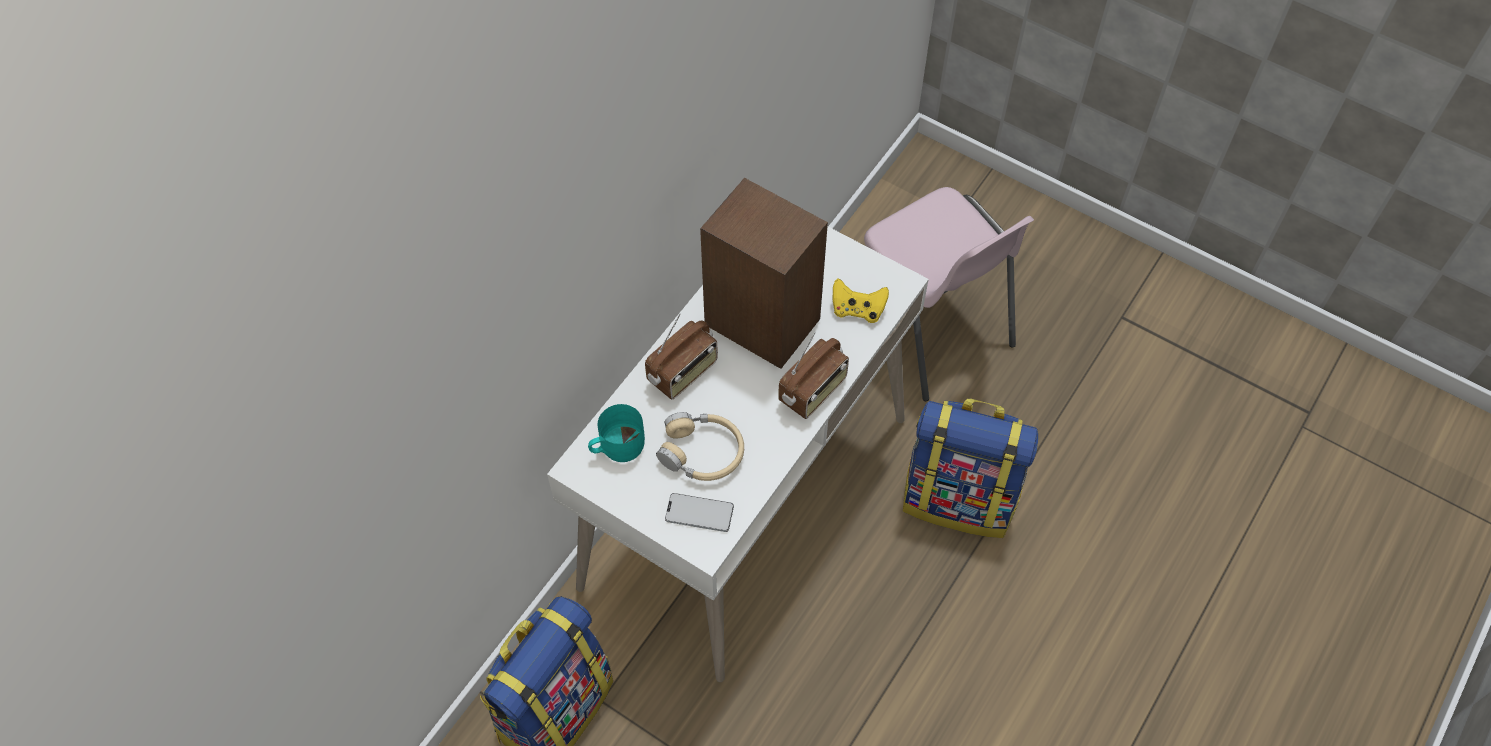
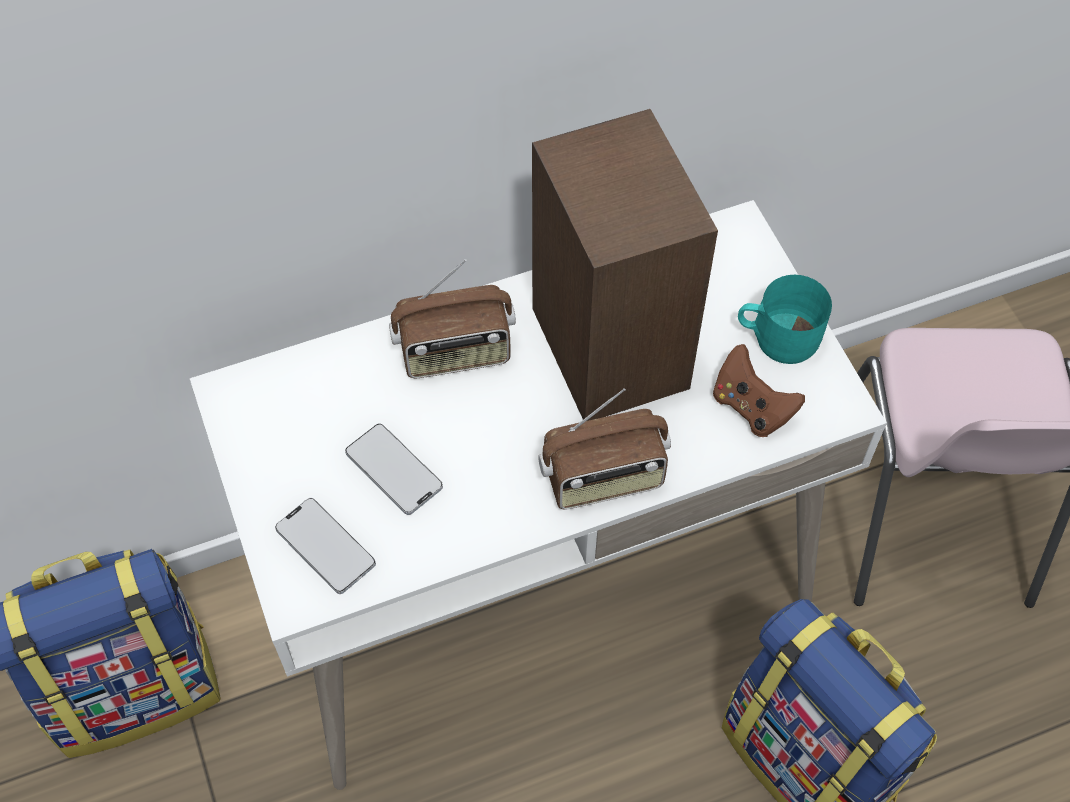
camera: 35 degrees right, 0 degrees up
turquoise mug [588,404,645,462] -> turquoise mug moved to [738,275,832,364]
beige headphones [656,412,744,481] -> phone [345,423,443,515]
yellow game controller [833,278,889,323] -> brown game controller [713,344,805,437]

